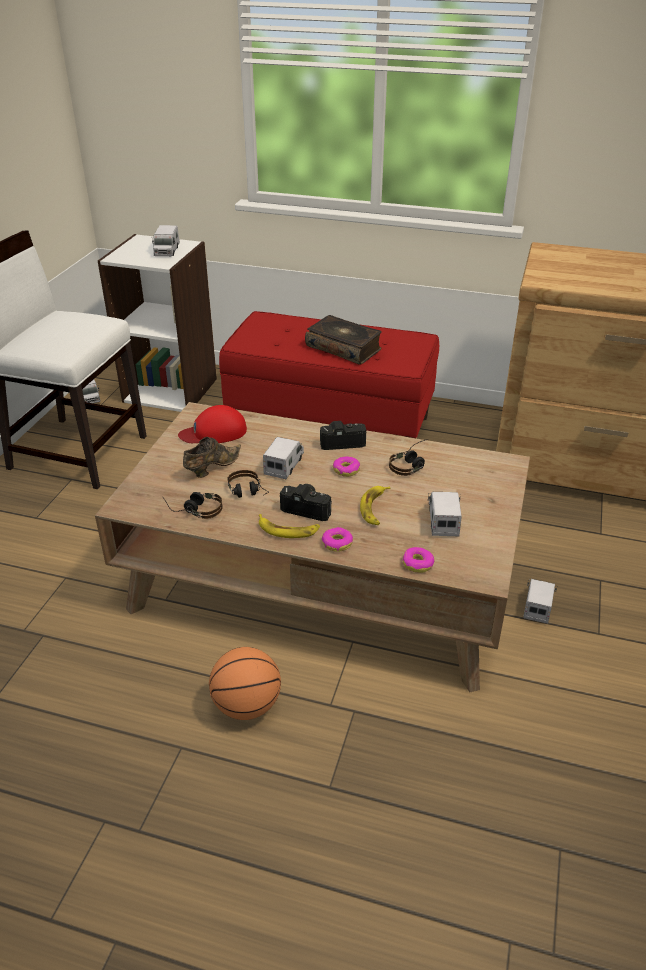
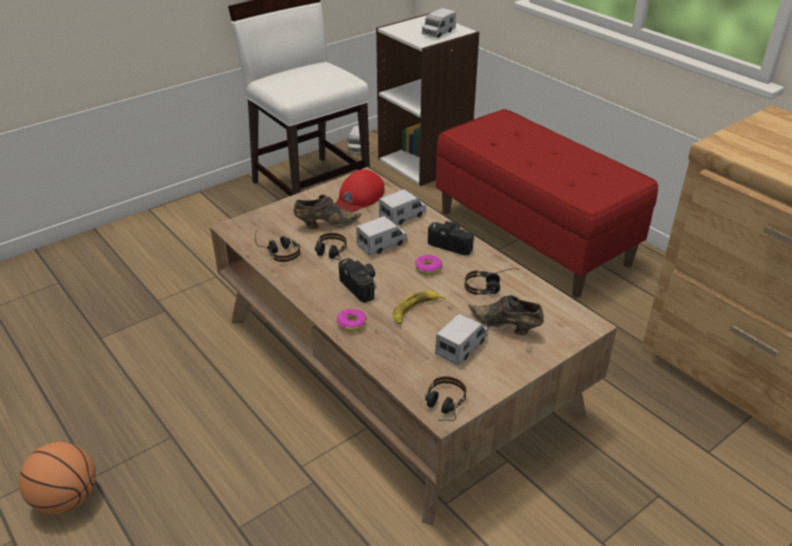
camera: 35 degrees right, 0 degrees up
red cap [178,405,247,443] -> red cap turned 75 degrees counterclockwise [335,169,385,212]
basketball [209,647,281,720] -> basketball moved to [19,441,96,515]
banana [259,514,320,538] -> none
book [305,315,382,365] -> none
donut [402,547,435,573] -> none
toy truck [523,579,557,624] -> toy truck moved to [379,189,427,225]
none -> headphones [425,376,467,421]
none -> brown shoe [468,295,544,335]

